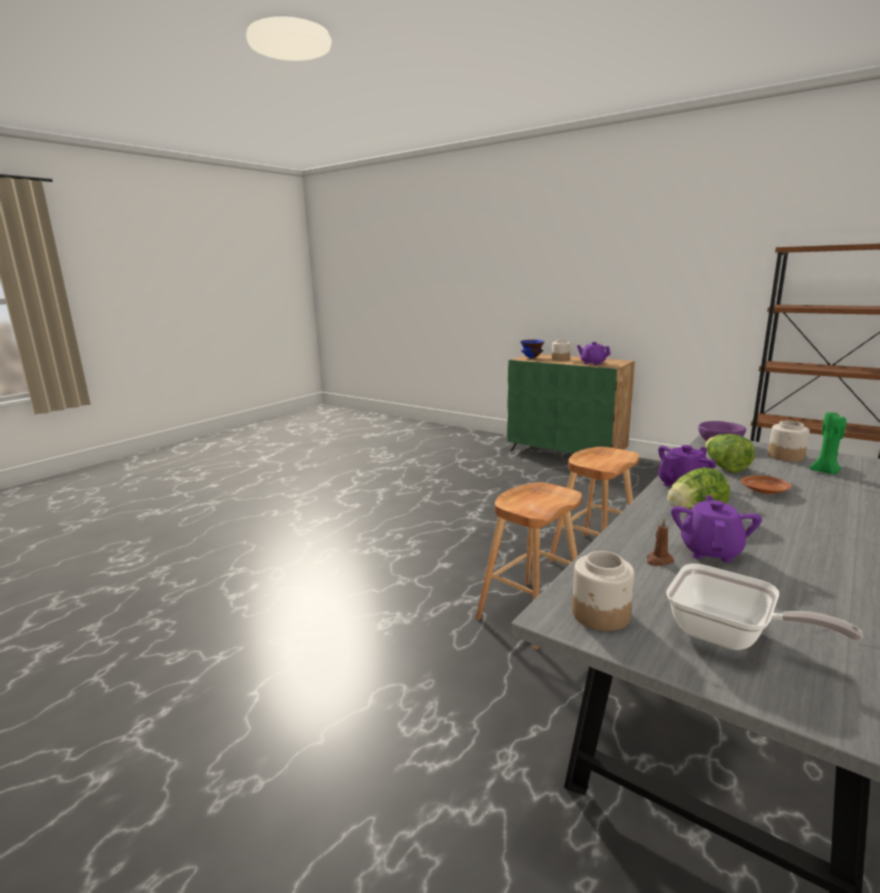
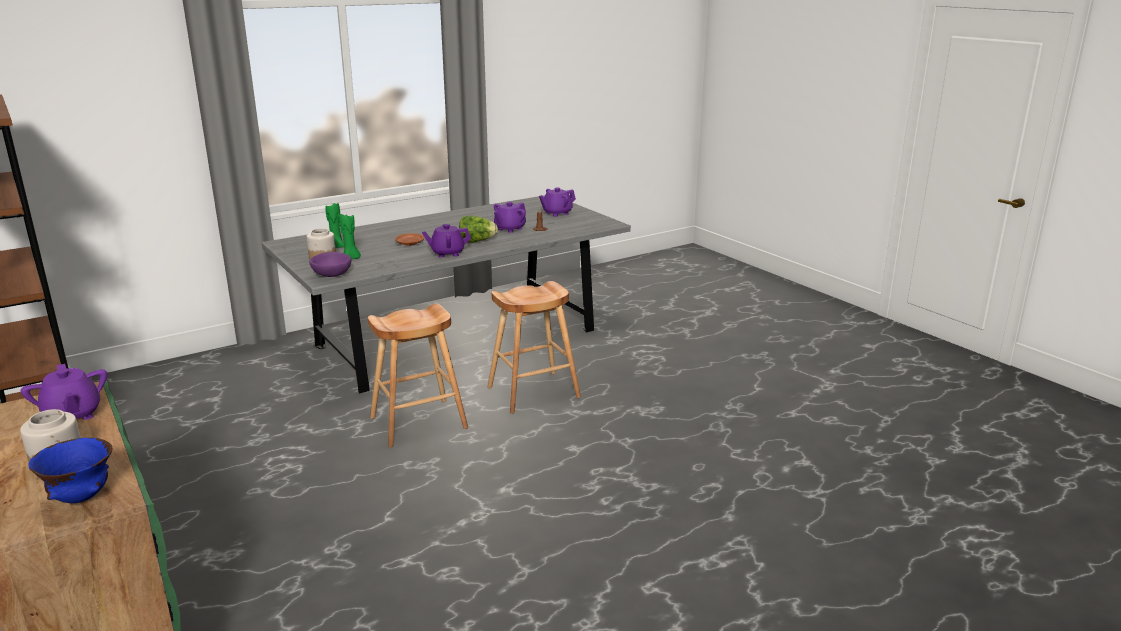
camera: 160 degrees left, 5 degrees up
jar [572,551,634,631] -> none
frying pan [666,564,863,650] -> purple teapot [539,188,576,217]
lettuce [705,434,755,473] -> none
none -> green candle [339,214,361,260]

